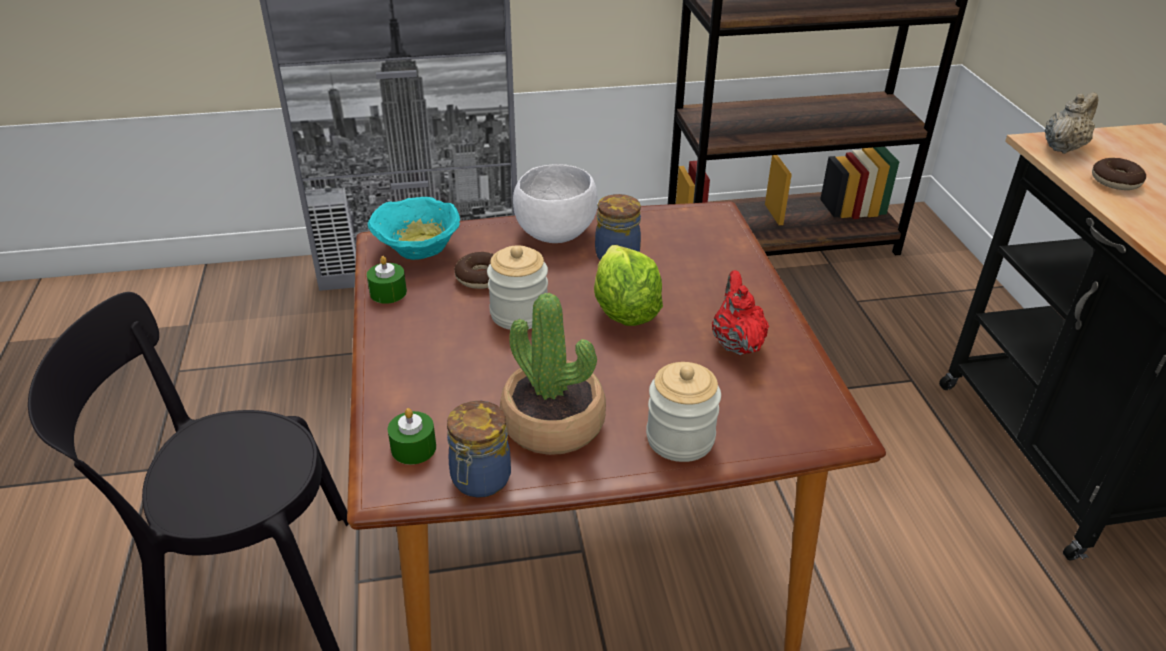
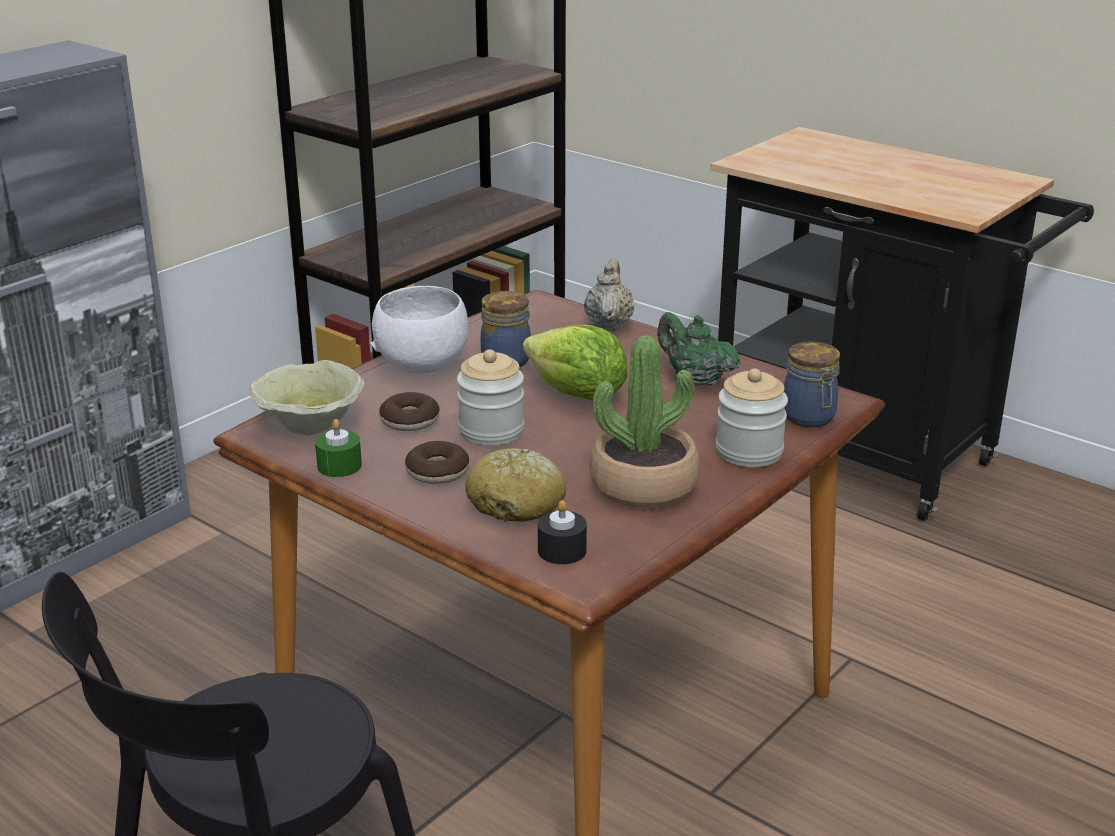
camera: 40 degrees left, 10 degrees down
turquoise bowl [368,197,460,260] -> beige bowl [249,360,364,436]
green candle [388,408,436,465] -> black candle [538,500,587,564]
jar [447,401,511,498] -> jar moved to [784,341,840,427]
red teapot [712,270,769,355] -> green teapot [657,312,741,387]
beige teapot [1045,92,1099,154] -> beige teapot moved to [584,258,634,331]
donut [1092,158,1146,190] -> donut moved to [405,441,469,484]
none -> bread [465,448,566,522]

